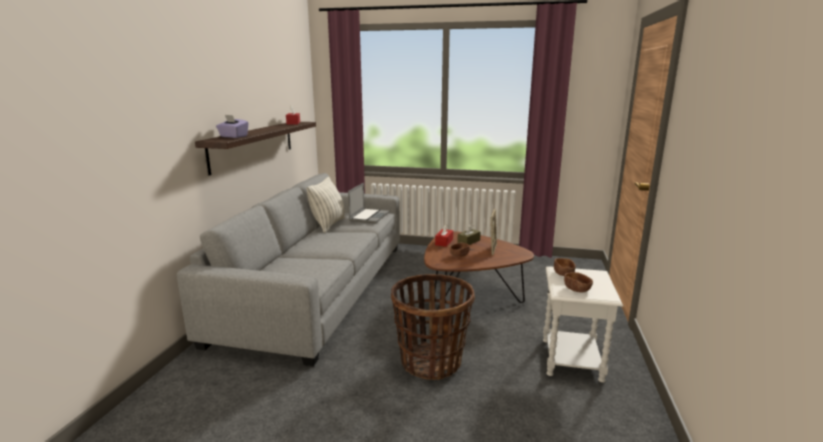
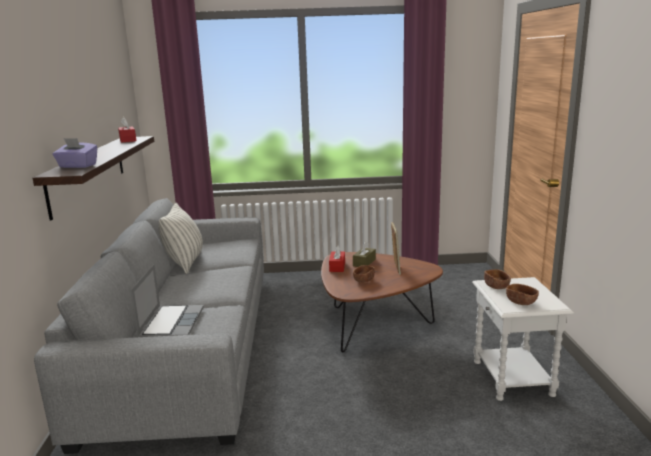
camera: 15 degrees left, 0 degrees up
laptop [348,183,389,223] -> laptop moved to [131,264,204,337]
basket [391,274,475,380] -> none

